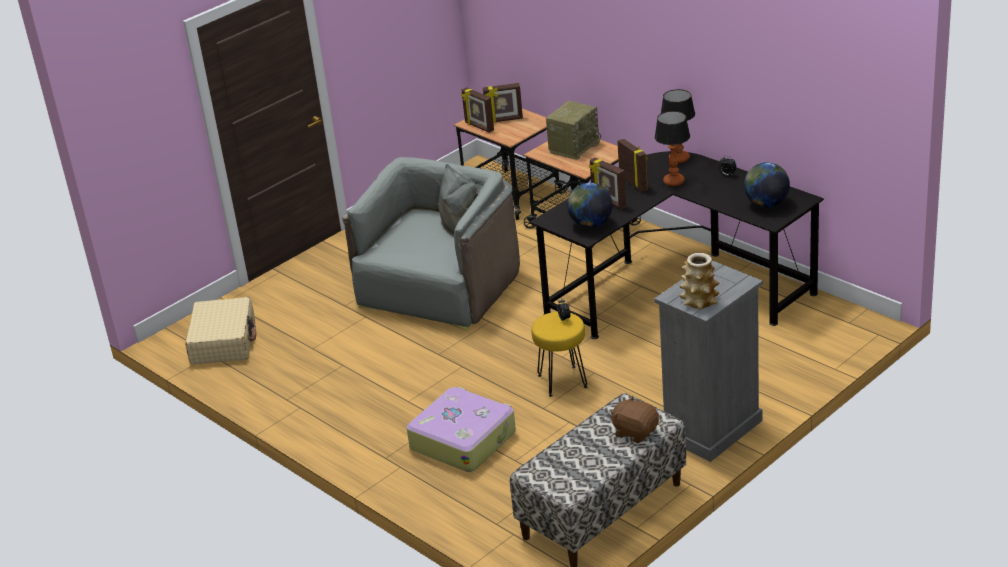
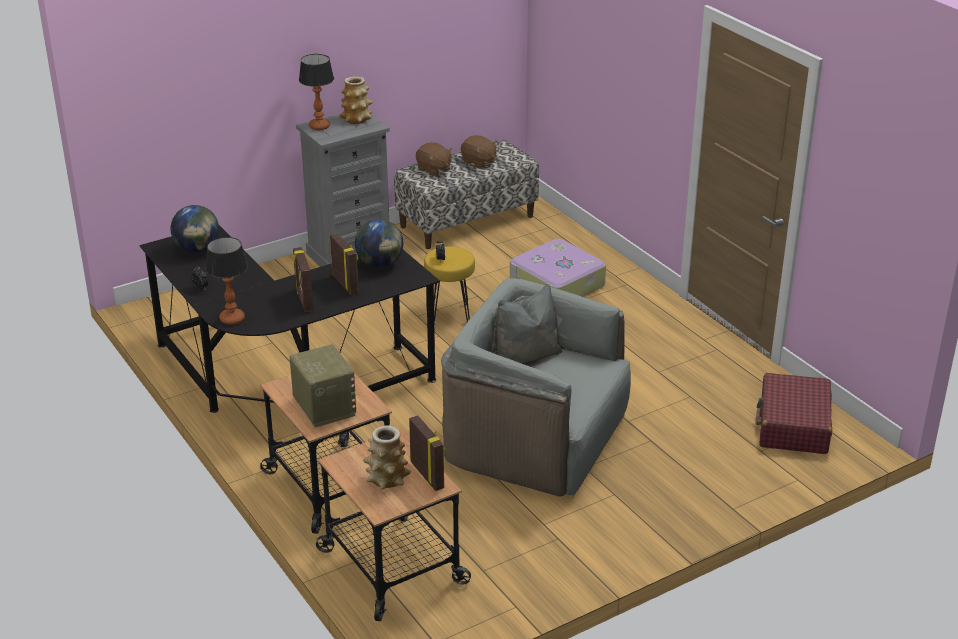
camera: 170 degrees left, 0 degrees up
beige suitcase [185,297,256,365] -> red suitcase [756,373,832,454]
grey armchair [342,157,520,331] -> grey armchair turned 75 degrees clockwise [441,278,631,499]
picture frame [483,83,523,123] -> vase [363,425,411,489]
radio [546,101,601,160] -> radio turned 105 degrees clockwise [290,344,356,428]
table lamp [655,111,690,186] -> table lamp moved to [299,54,334,130]
none -> brown plush toy [461,135,497,168]

